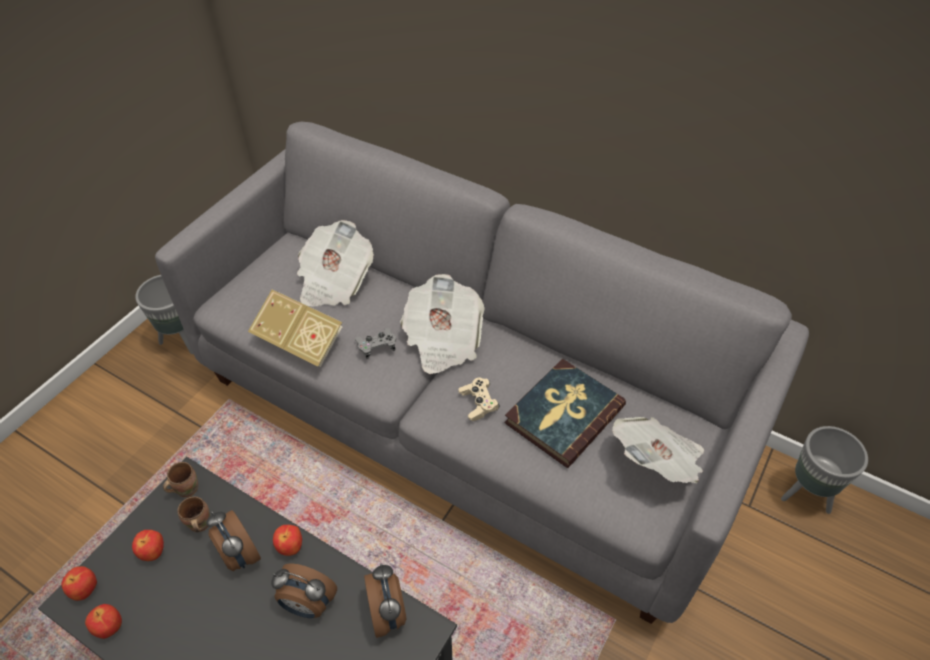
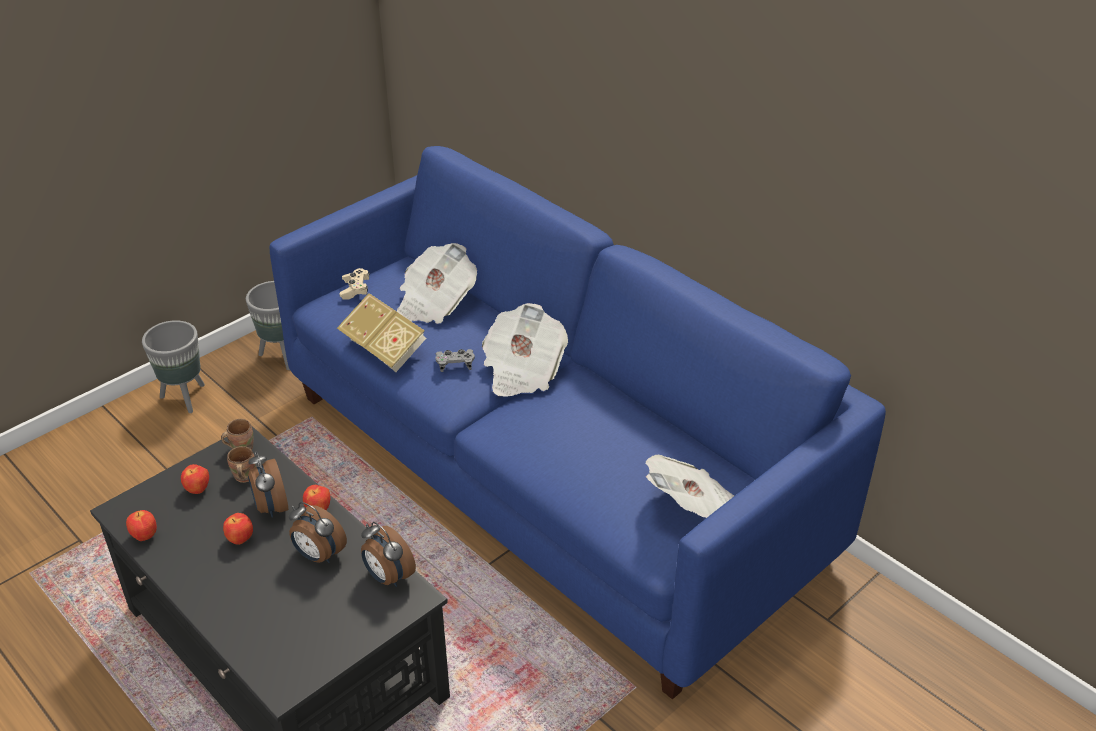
camera: 15 degrees right, 10 degrees down
apple [61,566,97,601] -> apple moved to [223,513,253,545]
grey sofa [155,122,809,624] -> blue sofa [270,146,886,699]
alarm clock [364,564,407,638] -> alarm clock turned 135 degrees clockwise [361,522,416,587]
beige game controller [458,378,500,421] -> beige game controller moved to [339,268,370,300]
book [505,359,626,468] -> none
grey planter [781,426,868,514] -> grey planter moved to [142,320,205,413]

